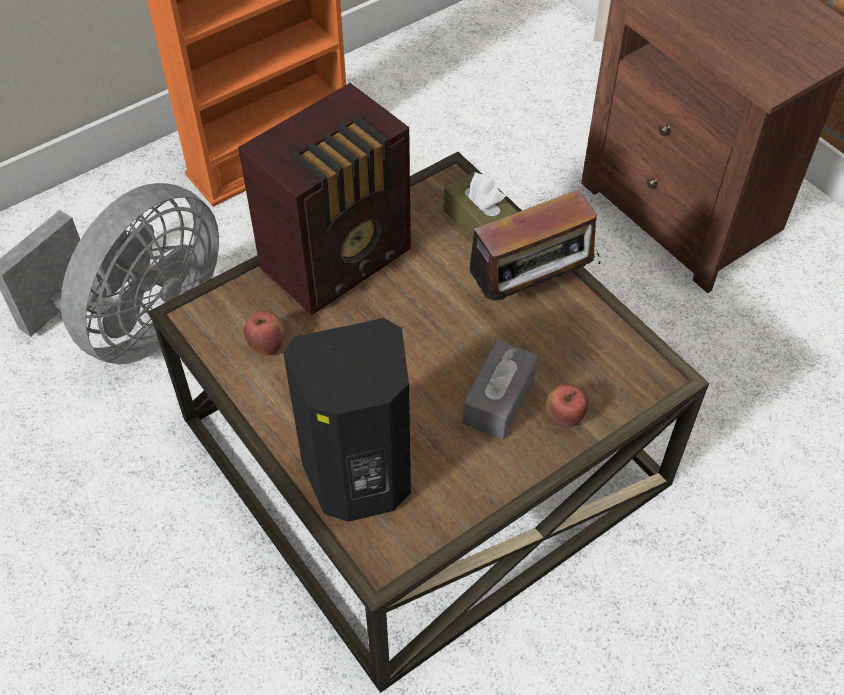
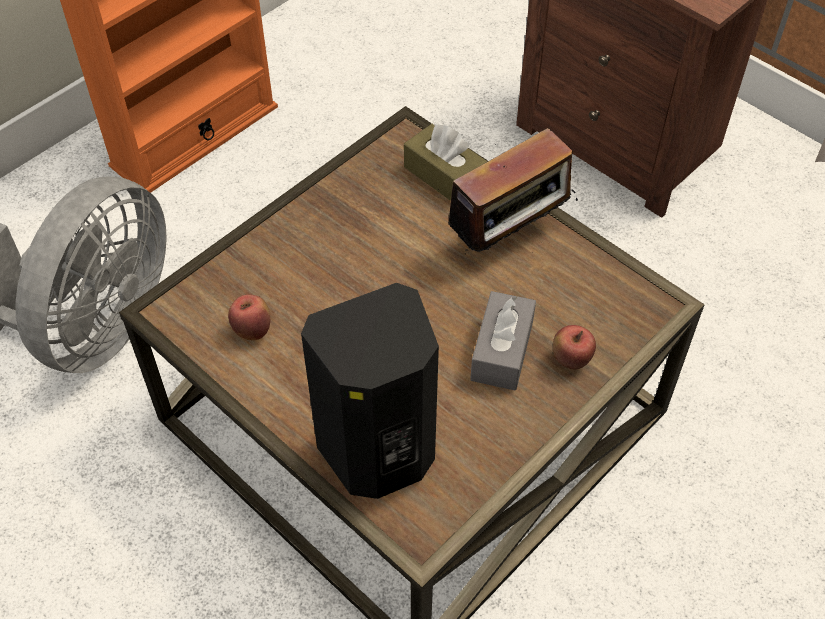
camera: 10 degrees left, 0 degrees up
radio [238,83,411,315] -> none

